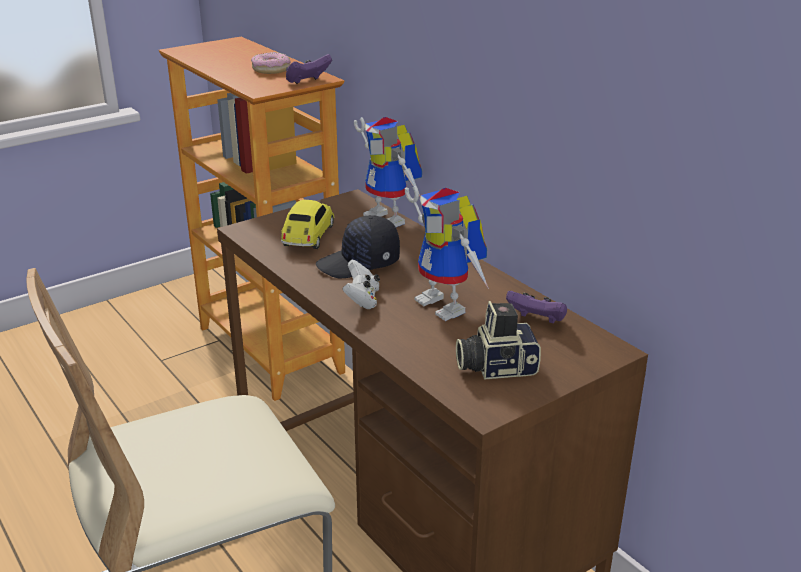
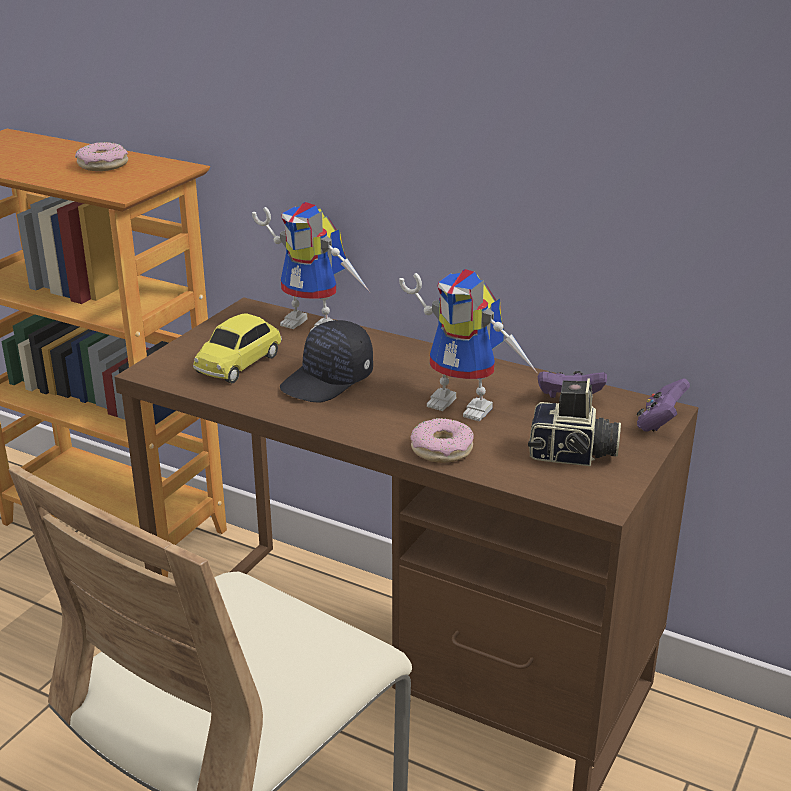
camera: 25 degrees left, 0 degrees up
toy car [281,200,334,249] -> toy car turned 135 degrees counterclockwise [193,313,282,383]
purple game controller [286,54,332,84] -> purple game controller moved to [637,379,690,432]
white game controller [342,260,380,309] -> none
camera [456,301,541,380] -> camera turned 135 degrees counterclockwise [528,378,621,466]
none -> donut [411,418,474,463]

